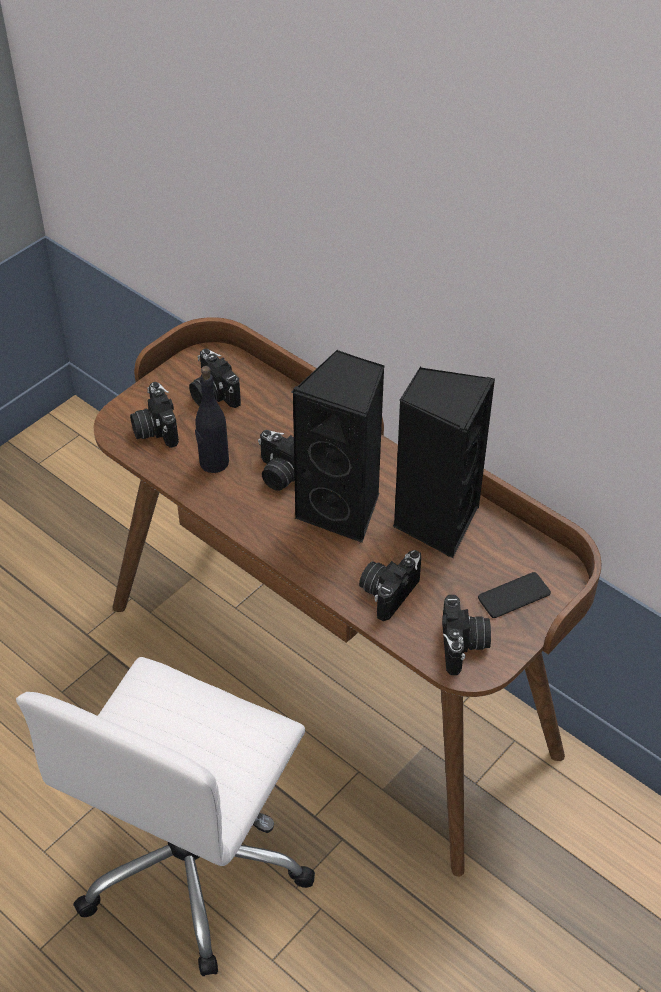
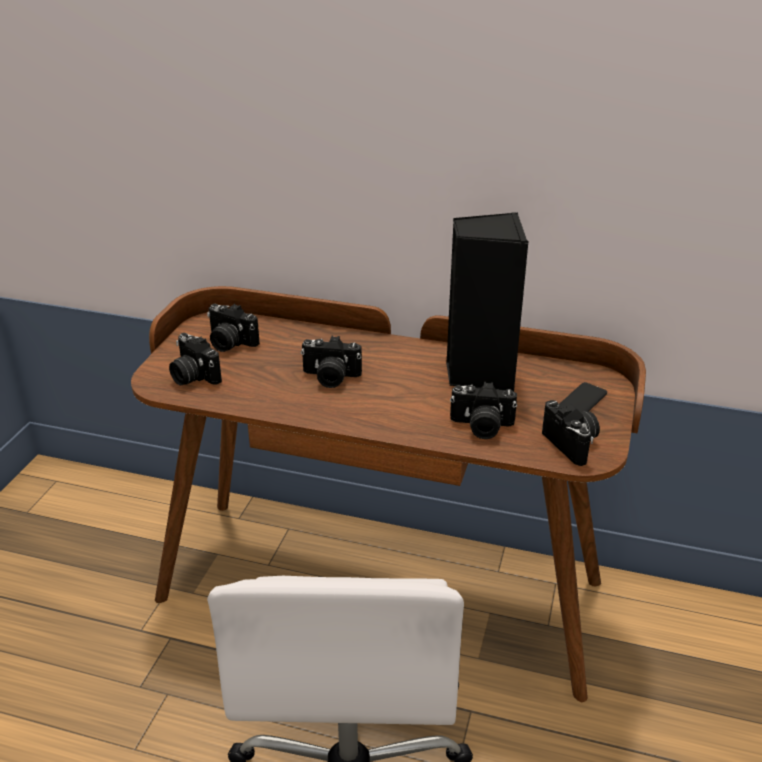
camera: 25 degrees left, 15 degrees down
black bottle [195,366,229,473] -> none
black speaker [291,350,384,543] -> none
camera [359,550,421,621] -> camera turned 90 degrees counterclockwise [450,382,517,439]

